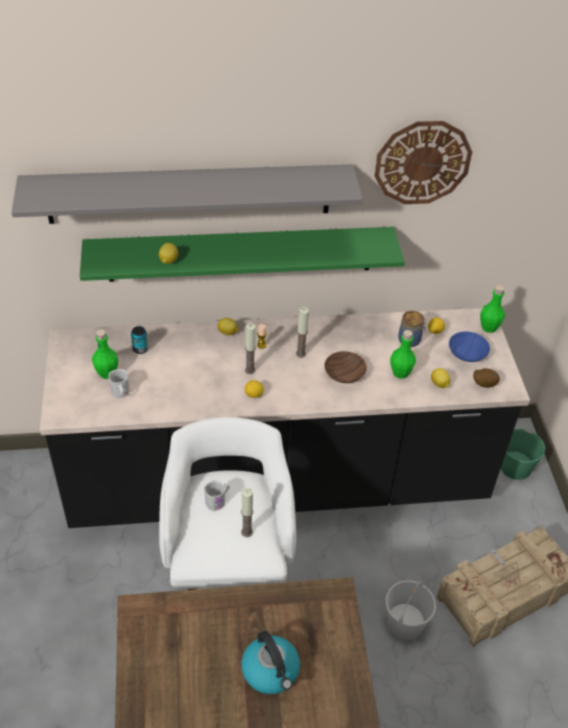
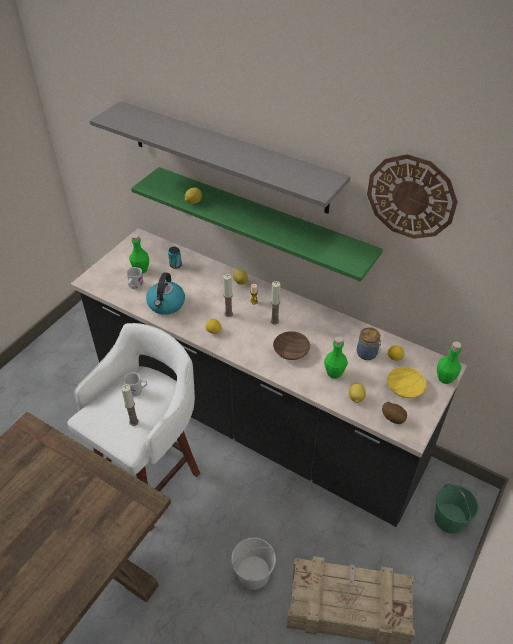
camera: 40 degrees right, 0 degrees up
kettle [241,631,300,694] -> kettle moved to [146,272,185,315]
blue bowl [449,331,490,362] -> yellow bowl [387,367,427,398]

